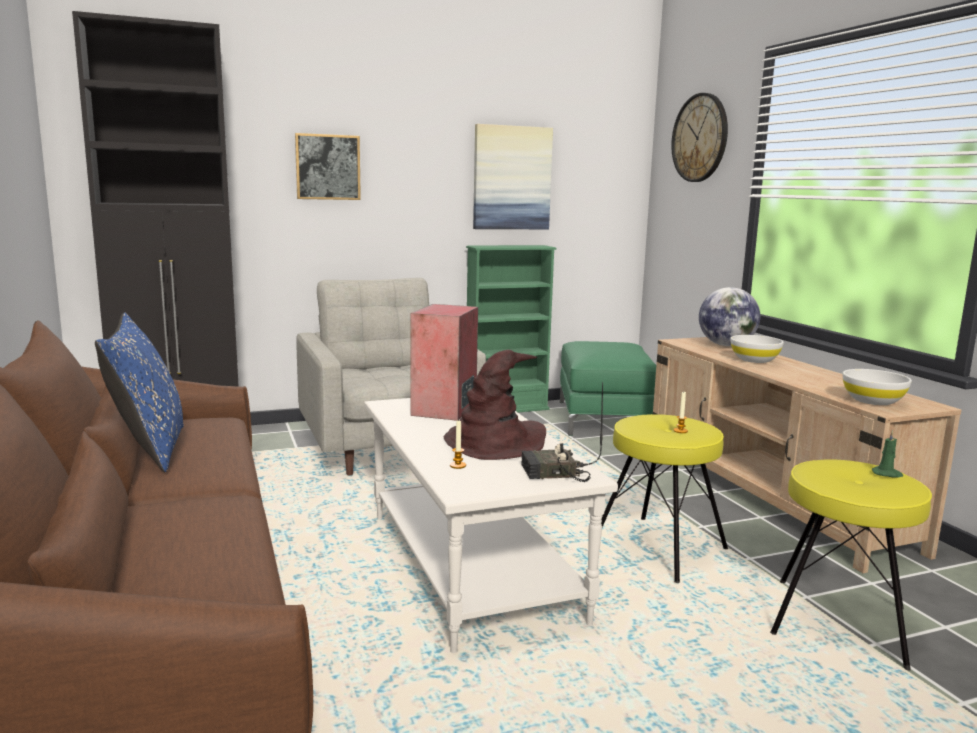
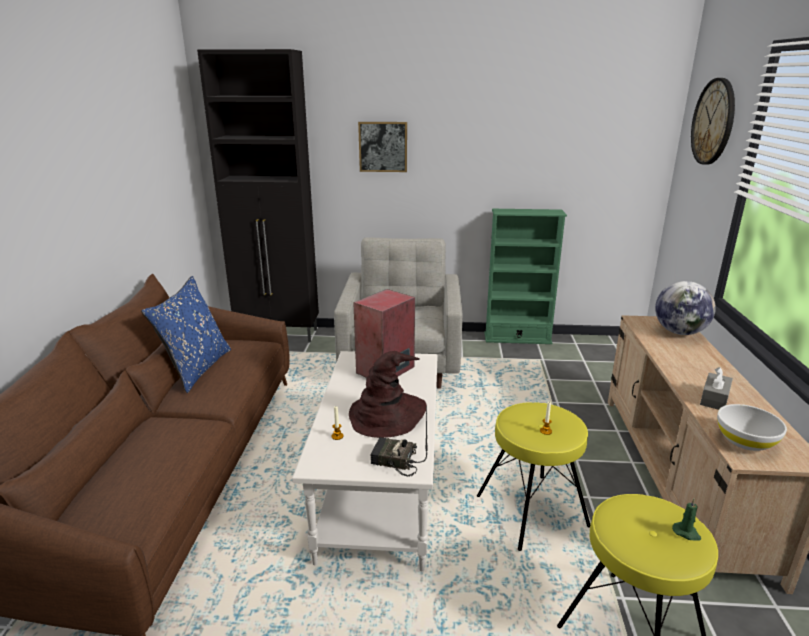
camera: 25 degrees right, 10 degrees up
picture [473,124,553,229] -> none
green ottoman [560,341,656,436] -> none
white bowl [731,335,784,363] -> none
none -> grey tissue box [700,367,733,410]

